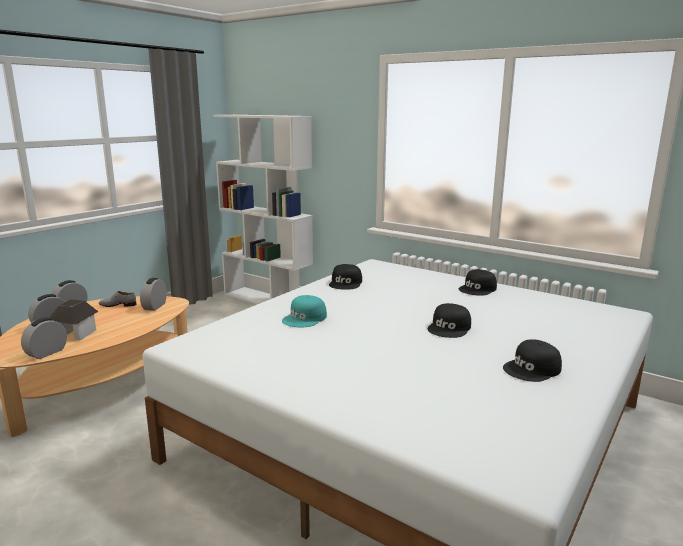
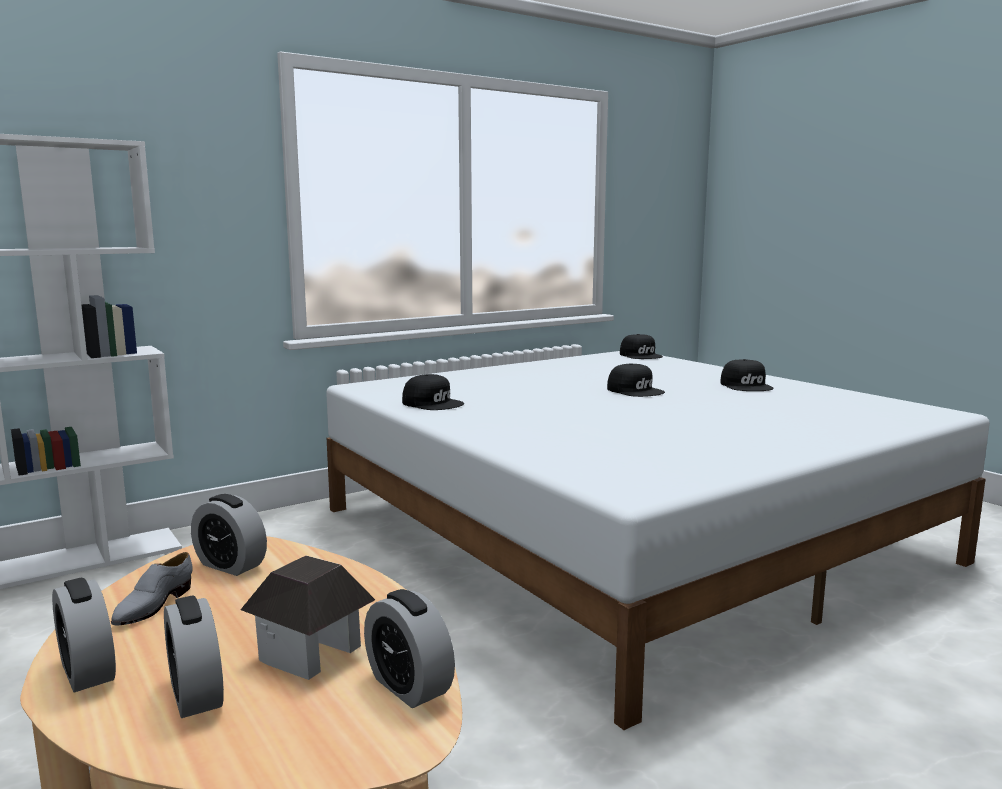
camera: 70 degrees left, 5 degrees down
turquoise cap [282,295,327,327] -> none
black cap [459,269,497,296] -> black cap moved to [620,334,663,359]

